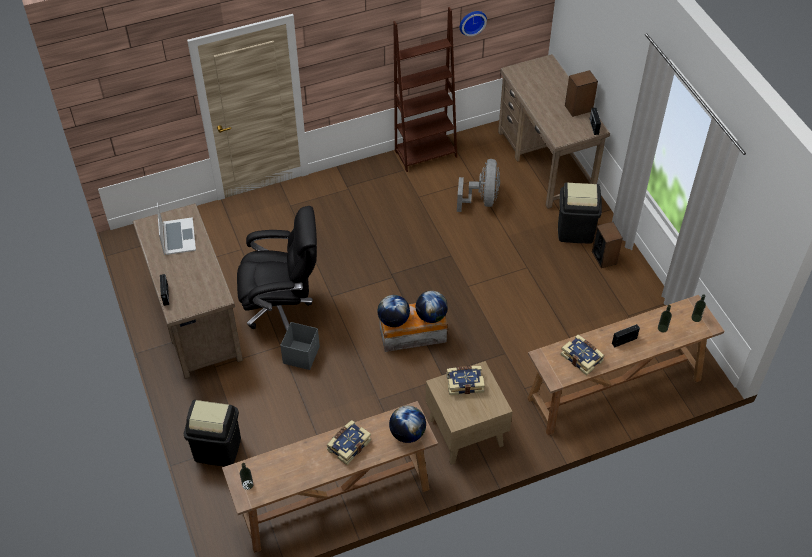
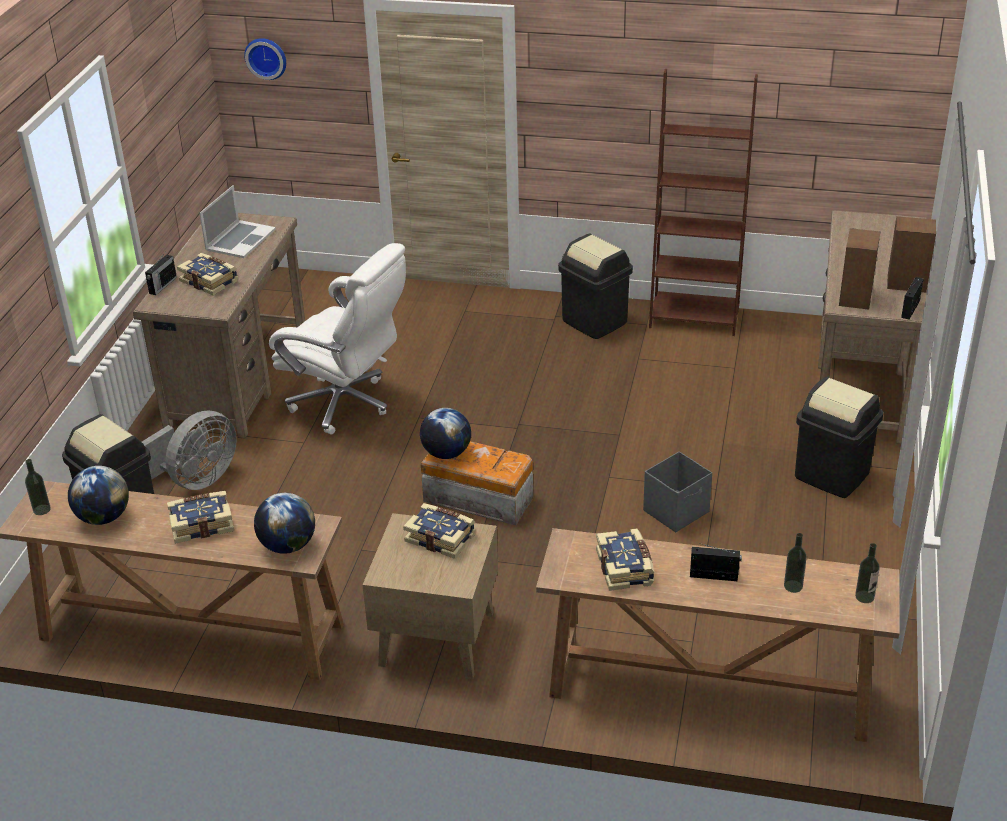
camera: 35 degrees right, 15 degrees down
black office chair [237,206,317,331] -> white office chair [269,243,406,434]
grey storage box [280,322,320,370] -> grey storage box moved to [643,451,712,532]
globe [416,291,448,323] -> globe moved to [68,466,129,525]
grey fan [457,159,500,212] -> grey fan moved to [142,411,237,490]
wall clock [460,11,487,36] -> wall clock moved to [244,38,286,80]
speaker [592,222,623,268] -> speaker moved to [839,228,880,310]
none -> book [177,253,238,295]
none -> black trash can [558,234,633,339]

